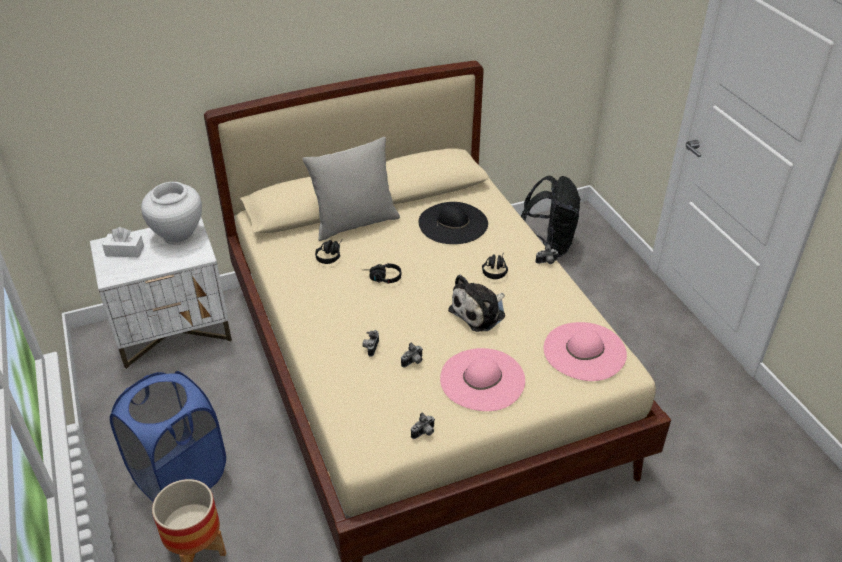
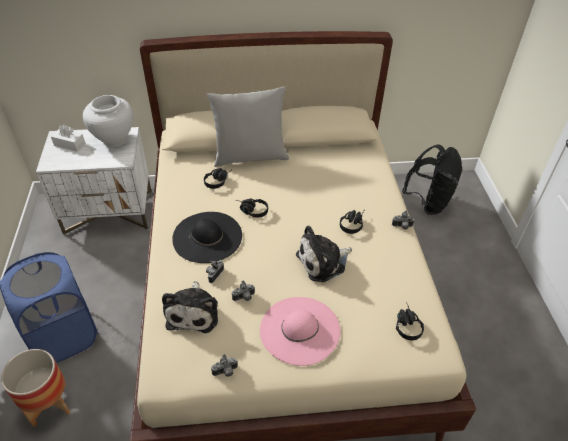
camera: 15 degrees right, 5 degrees up
black hat [419,202,488,244] -> black hat moved to [172,212,242,263]
pink hat [544,322,627,381] -> black headphones [396,302,424,340]
none -> plush toy [162,281,218,333]

